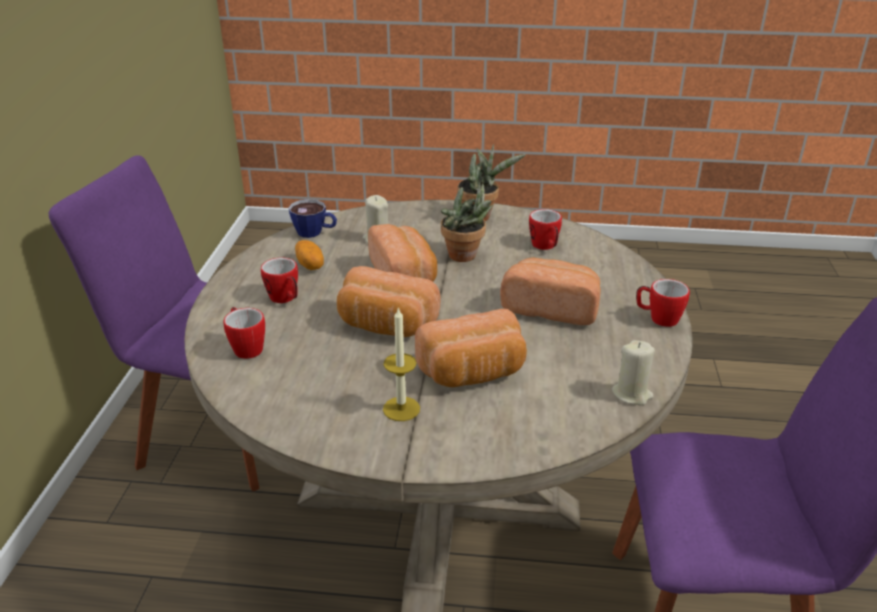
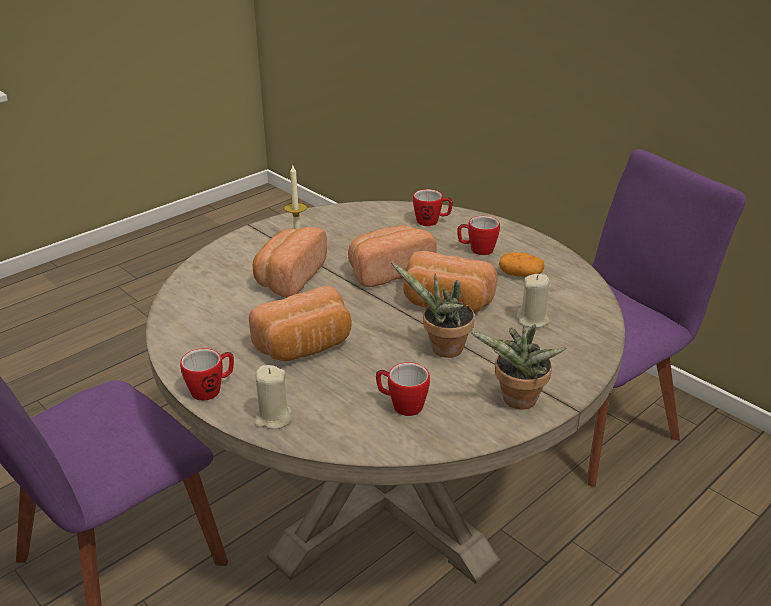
camera: 130 degrees right, 0 degrees up
cup [289,199,337,238] -> none
beige candle [612,340,655,405] -> beige candle moved to [255,365,292,429]

